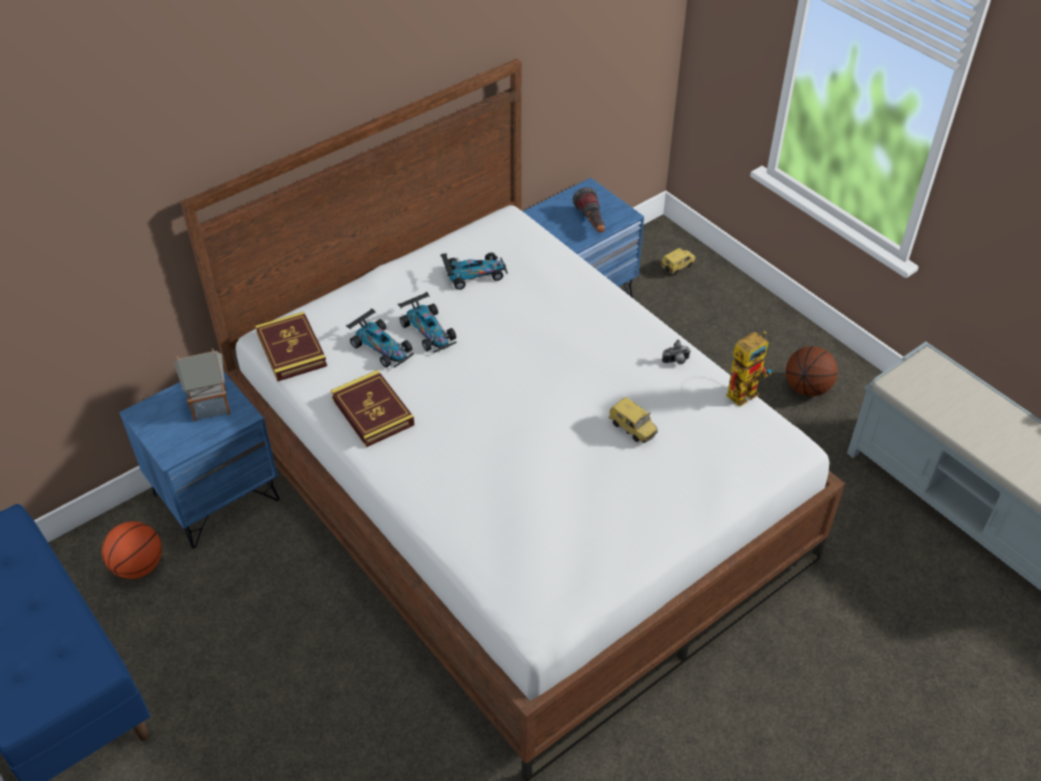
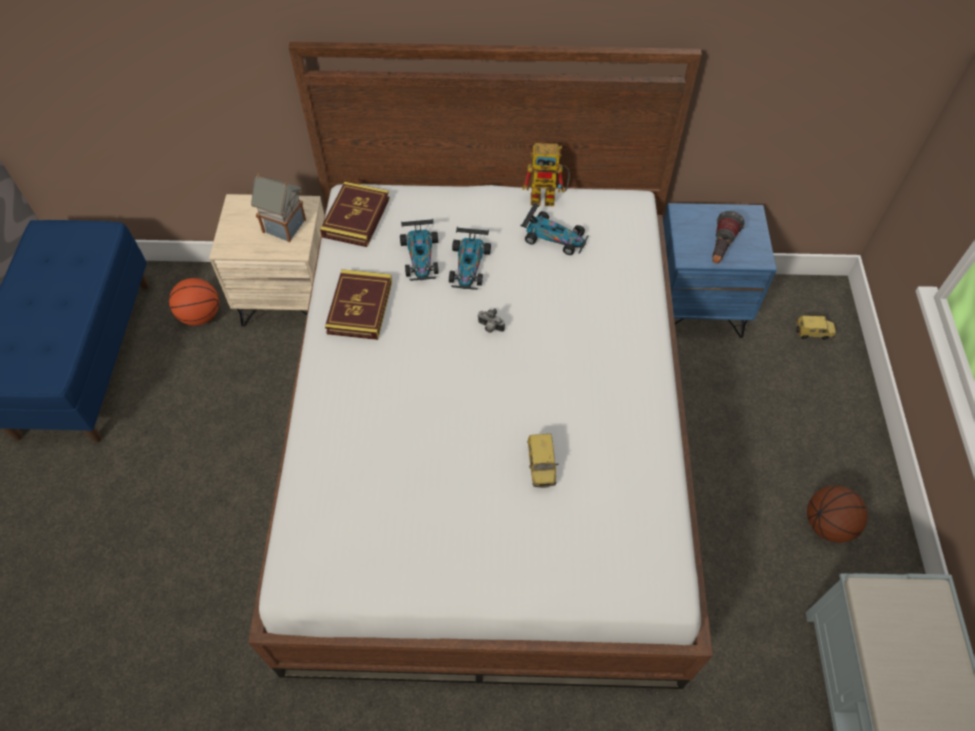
camera: 40 degrees right, 10 degrees up
blue nightstand [119,372,280,548] -> beige nightstand [209,194,325,327]
camera [662,340,691,365] -> camera moved to [477,309,505,333]
toy robot [726,331,772,407] -> toy robot moved to [523,143,570,206]

